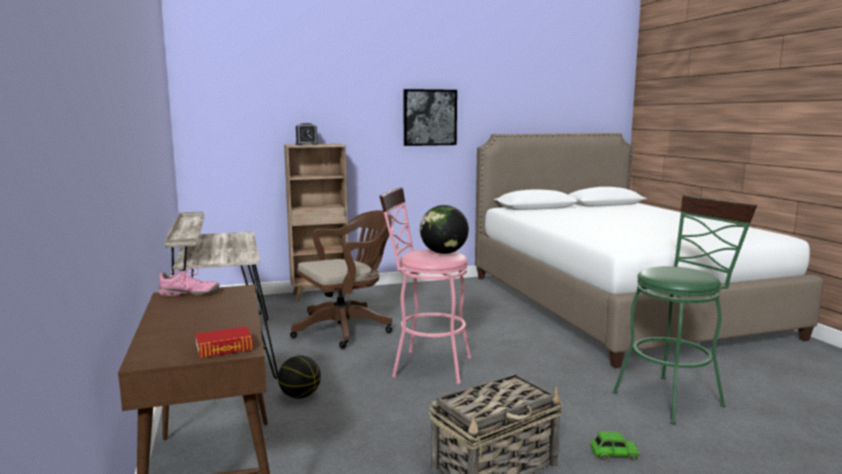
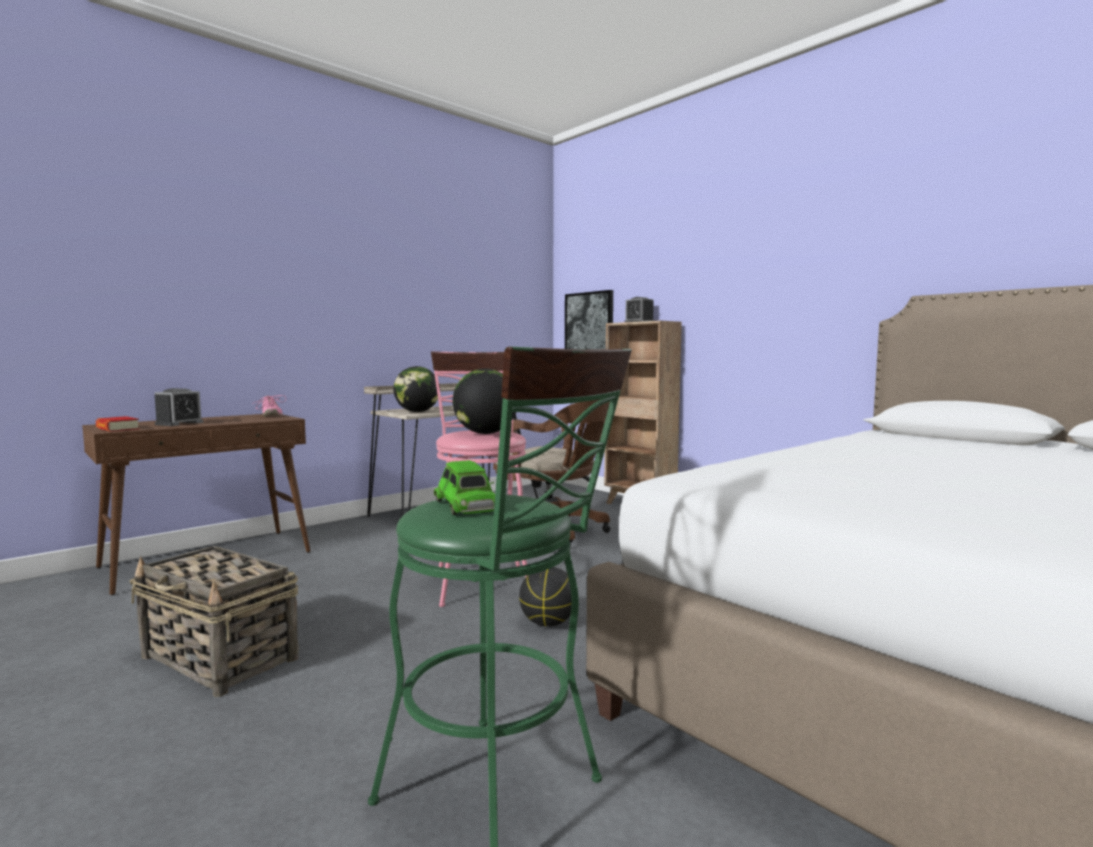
camera: 65 degrees right, 5 degrees down
basketball [278,356,321,399] -> basketball moved to [519,567,571,627]
picture [403,89,457,146] -> picture moved to [565,290,613,349]
green toy car [590,431,640,460] -> green toy car moved to [434,460,495,515]
none -> alarm clock [154,388,203,426]
none -> globe [393,366,440,412]

